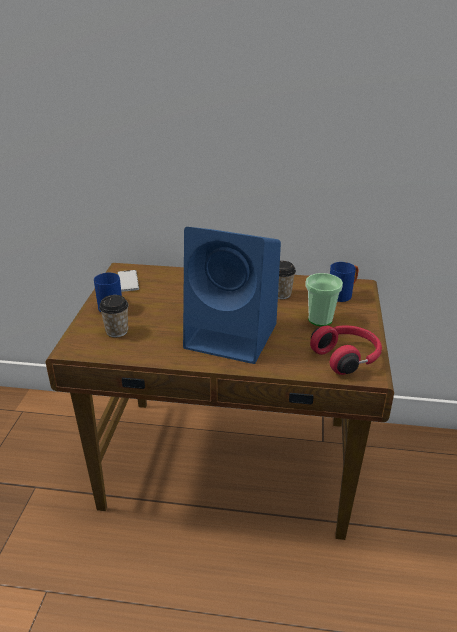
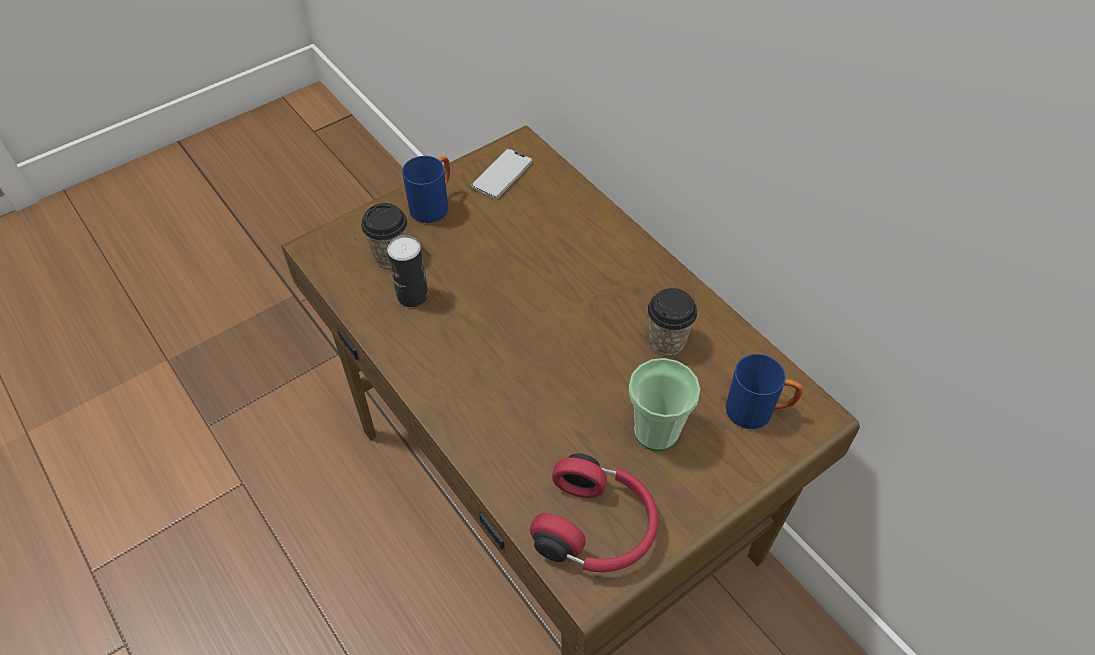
camera: 45 degrees right, 20 degrees up
blue speaker [183,227,281,364] -> none
none -> can [387,235,428,307]

